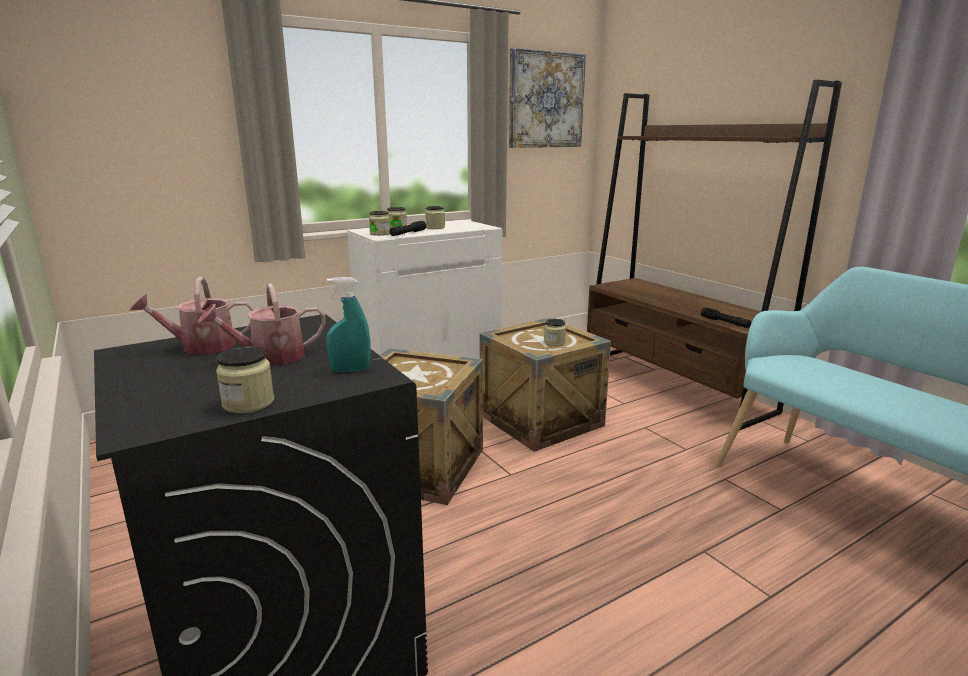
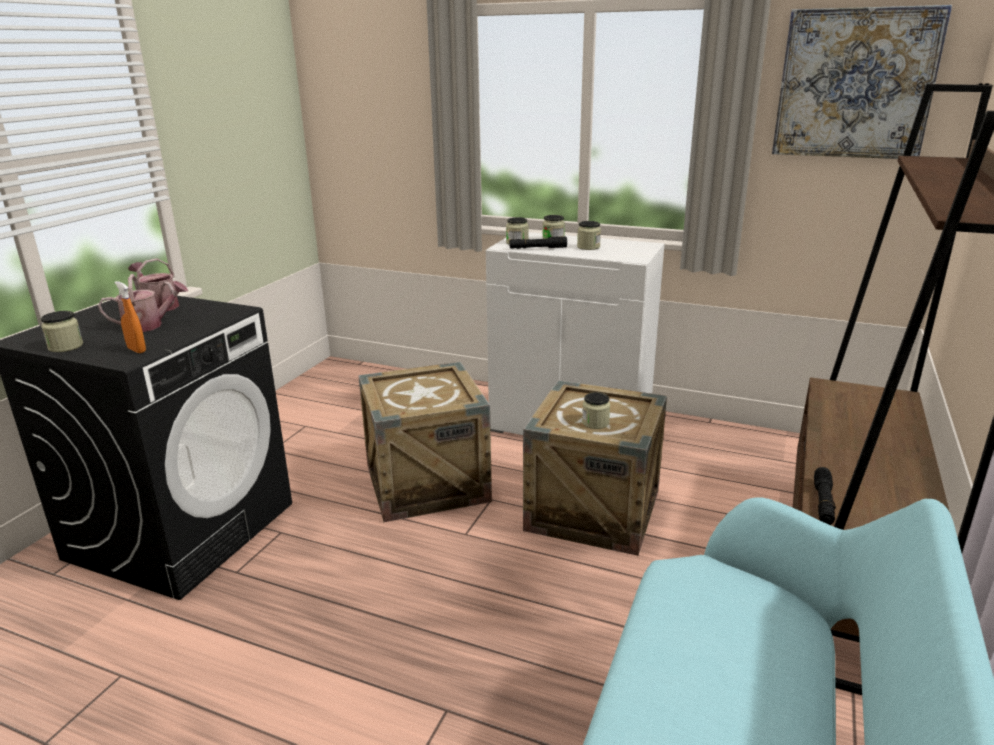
camera: 55 degrees right, 5 degrees up
watering can [198,283,326,365] -> watering can turned 135 degrees clockwise [98,274,188,332]
turquoise spray bottle [326,277,371,372] -> orange spray bottle [115,281,146,353]

